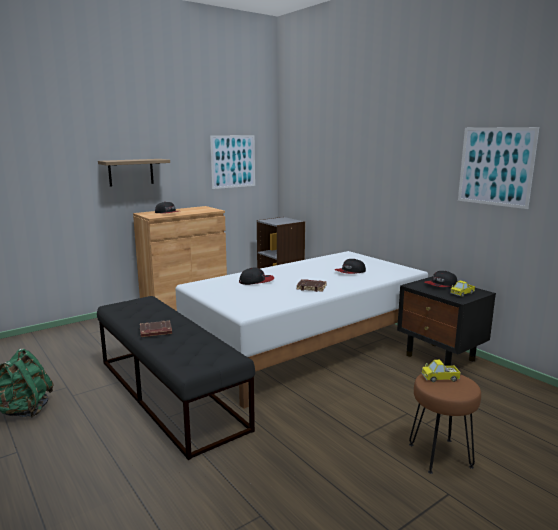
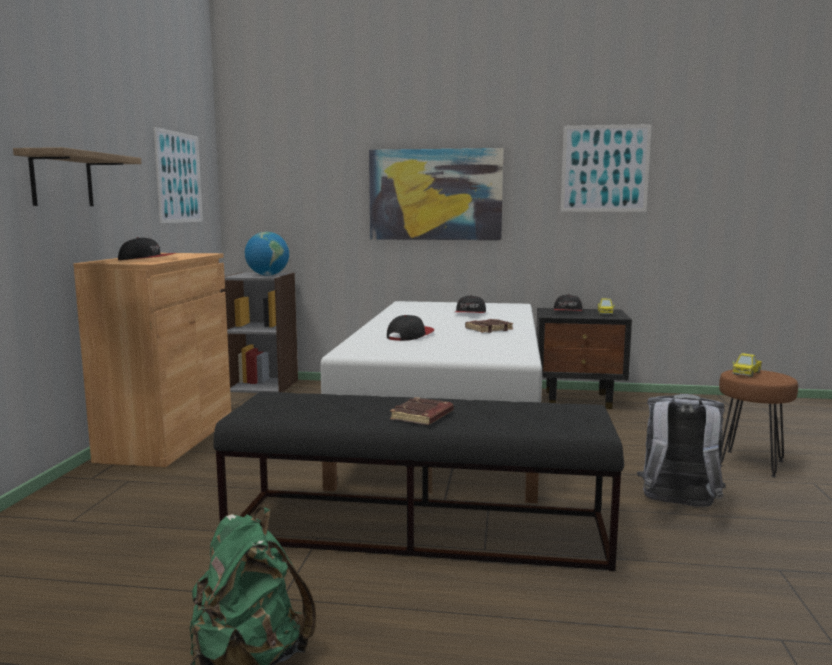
camera: 45 degrees left, 5 degrees down
none -> globe [245,232,289,276]
none -> picture [369,148,503,240]
none -> grey backpack [637,394,726,507]

